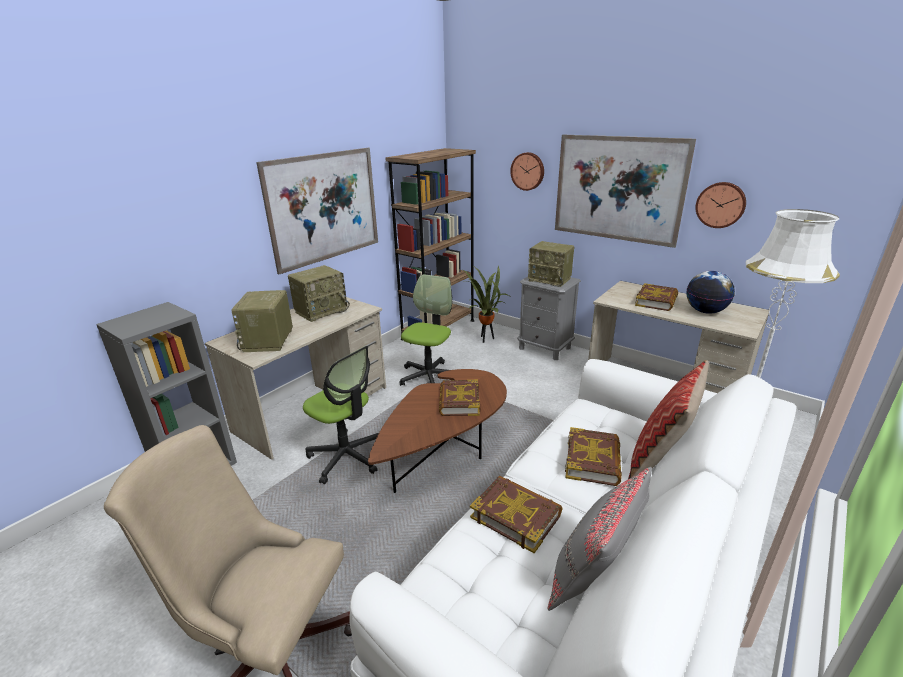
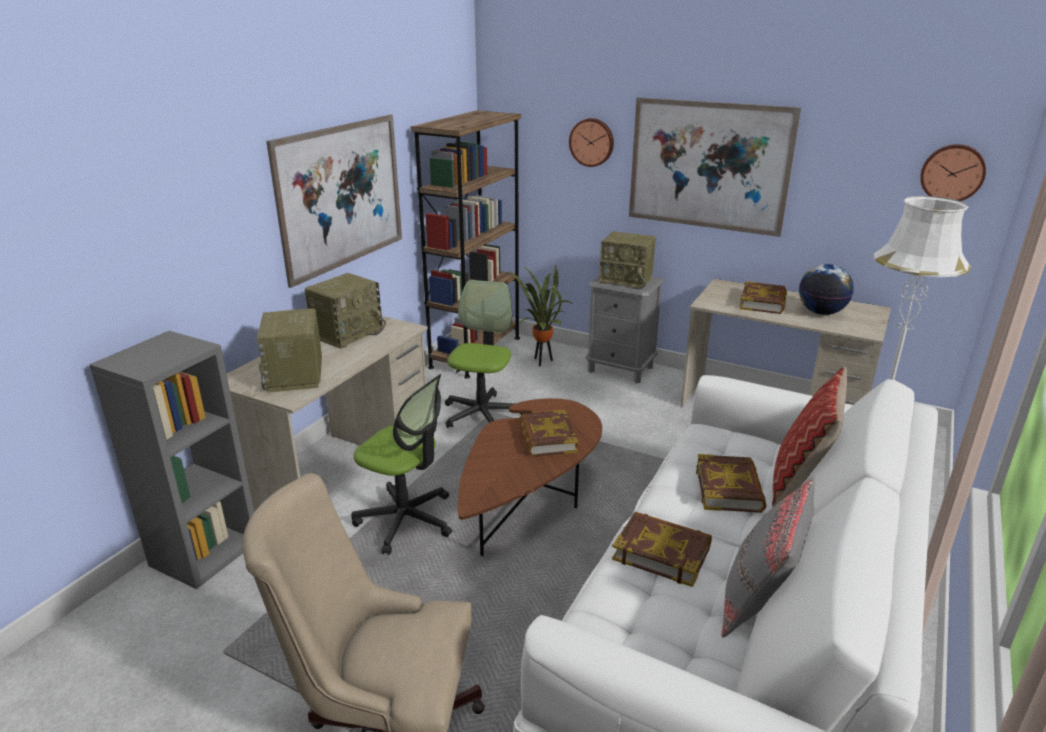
camera: 10 degrees left, 0 degrees up
wall clock [696,182,746,228] -> wall clock moved to [920,144,986,201]

